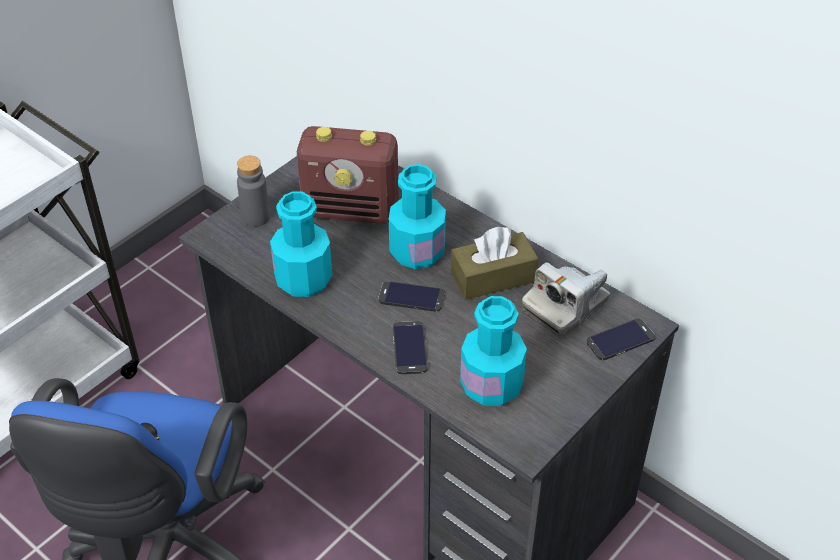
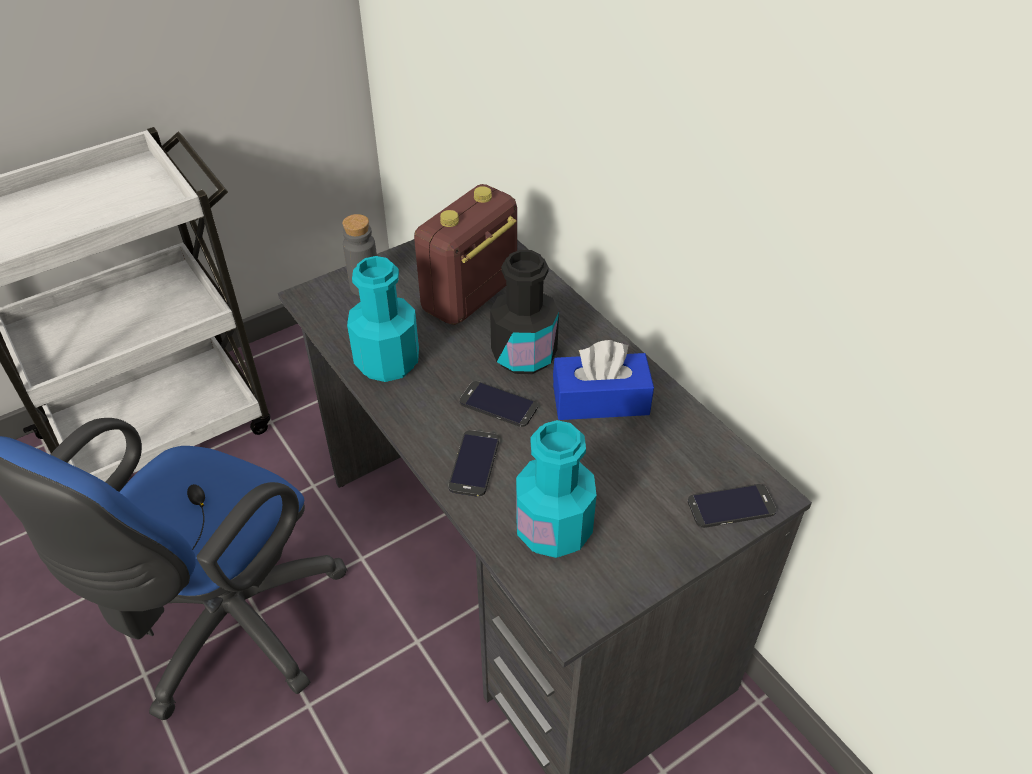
camera: 15 degrees right, 0 degrees up
radio [297,126,399,224] -> radio turned 105 degrees clockwise [414,184,517,325]
turquoise bottle [389,164,446,269] -> black bottle [490,250,559,374]
brown tissue box [451,226,539,300] -> blue tissue box [553,340,654,420]
camera [522,262,610,336] -> none

